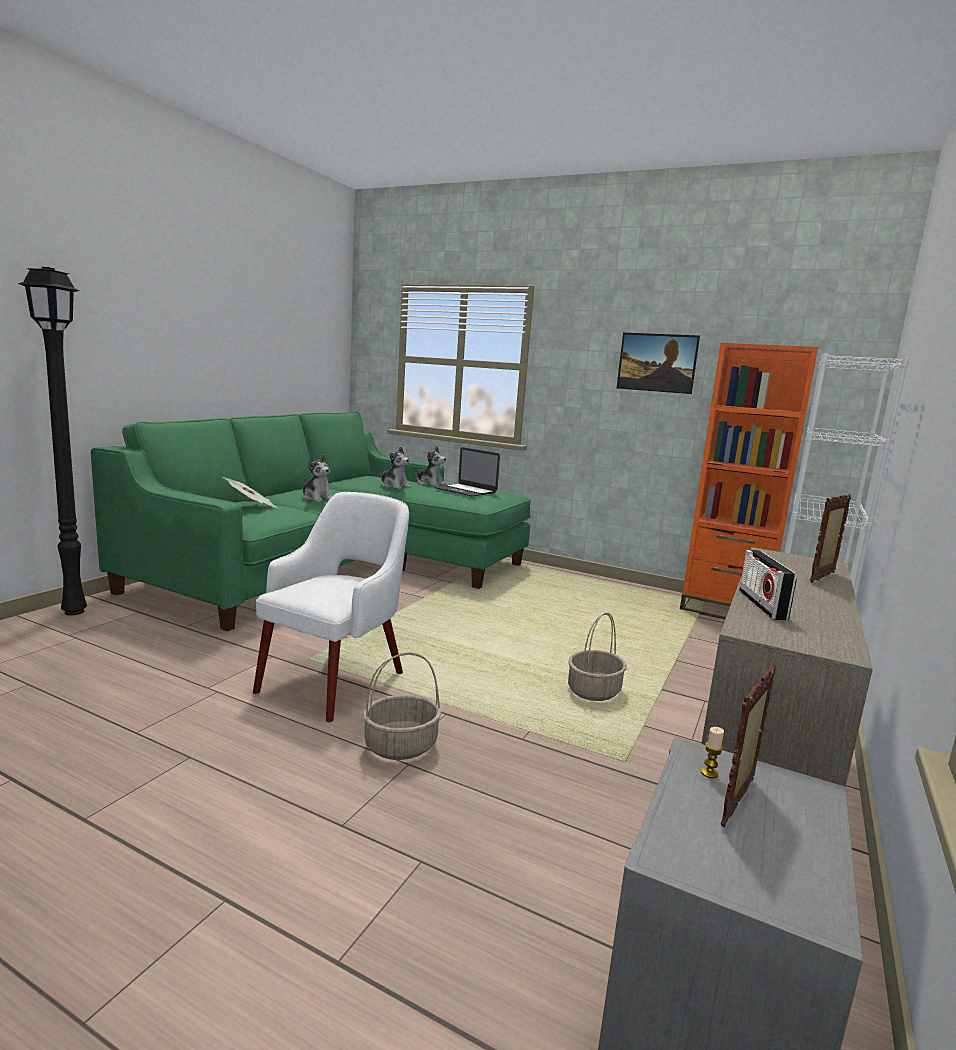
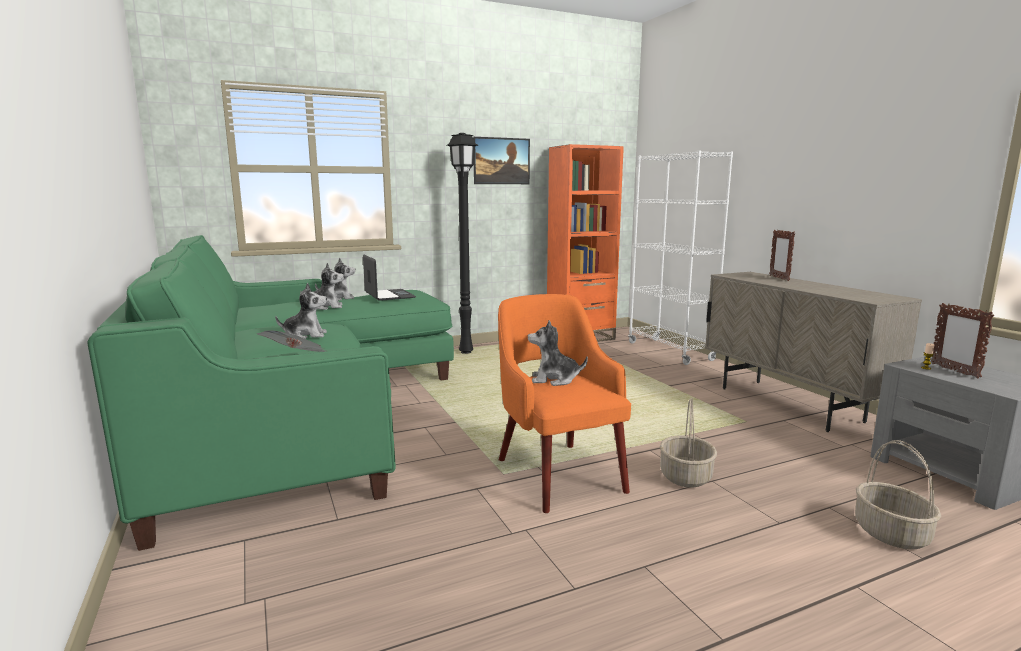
camera: 50 degrees left, 0 degrees up
black floor lamp [18,267,87,615] -> black floor lamp moved to [447,133,478,354]
white armchair [253,492,409,722] -> orange armchair [498,294,631,513]
laptop [434,447,500,496] -> laptop turned 105 degrees counterclockwise [363,255,416,301]
basket [568,613,627,701] -> basket moved to [855,440,941,549]
radio [739,550,797,620] -> none
none -> plush toy [528,320,588,386]

